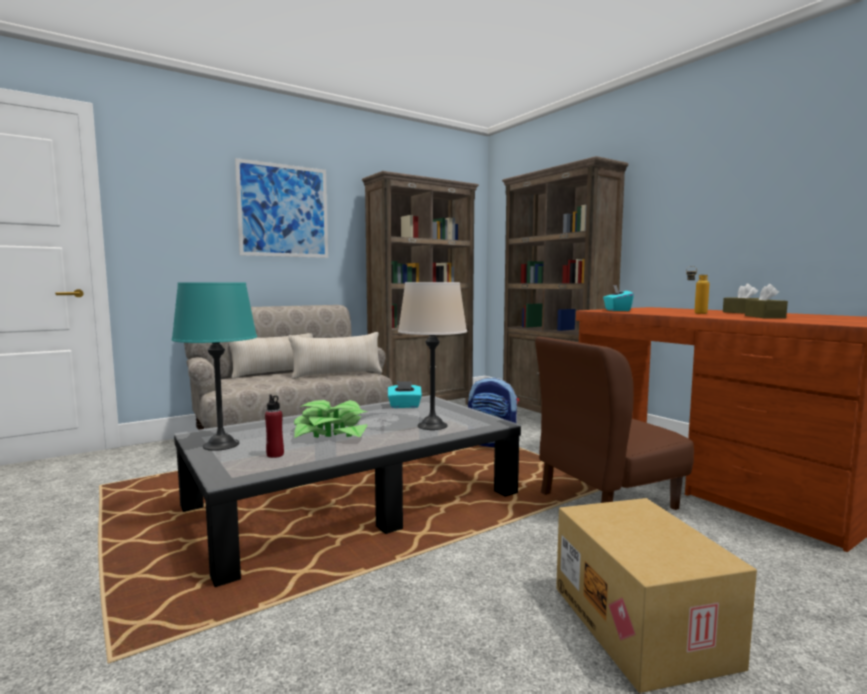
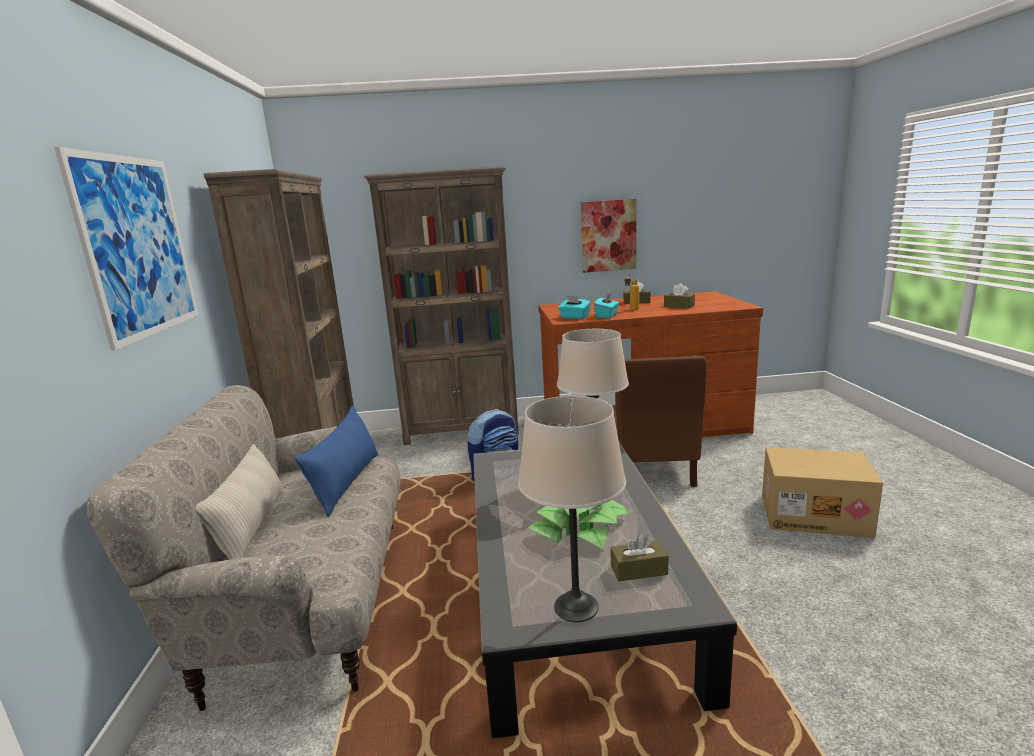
camera: 60 degrees left, 10 degrees up
turquoise table lamp [172,282,257,451] -> beige table lamp [518,396,626,622]
red bottle [265,395,284,458] -> brown tissue box [610,533,669,581]
beige pillow [288,332,382,379] -> blue pillow [295,406,378,517]
turquoise tissue box [388,381,422,408] -> turquoise tissue box moved to [594,293,619,318]
none -> picture [581,199,636,273]

